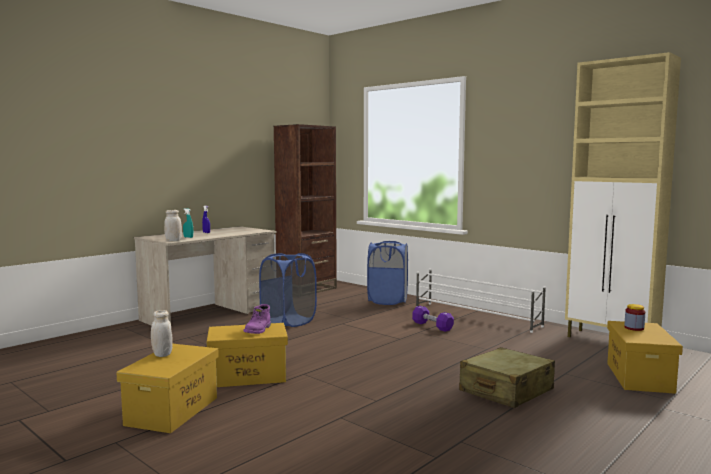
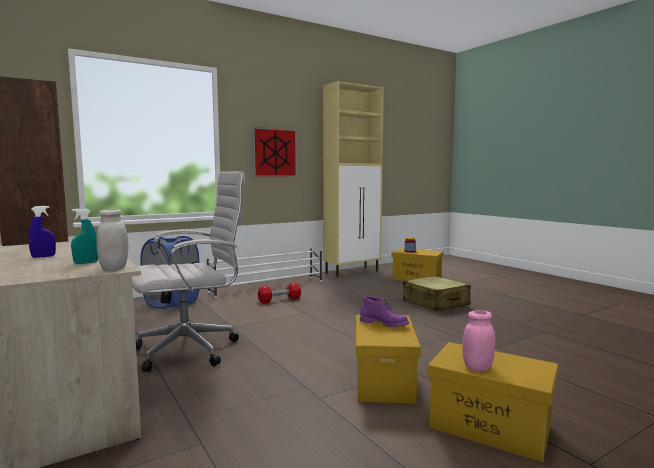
camera: 75 degrees left, 0 degrees up
white jar [151,310,173,357] -> pink jar [462,310,495,371]
blue laundry basket [259,253,317,327] -> white office chair [132,171,246,372]
purple dumbbell [412,306,454,332] -> red dumbbell [258,283,301,303]
none -> picture [252,127,297,177]

